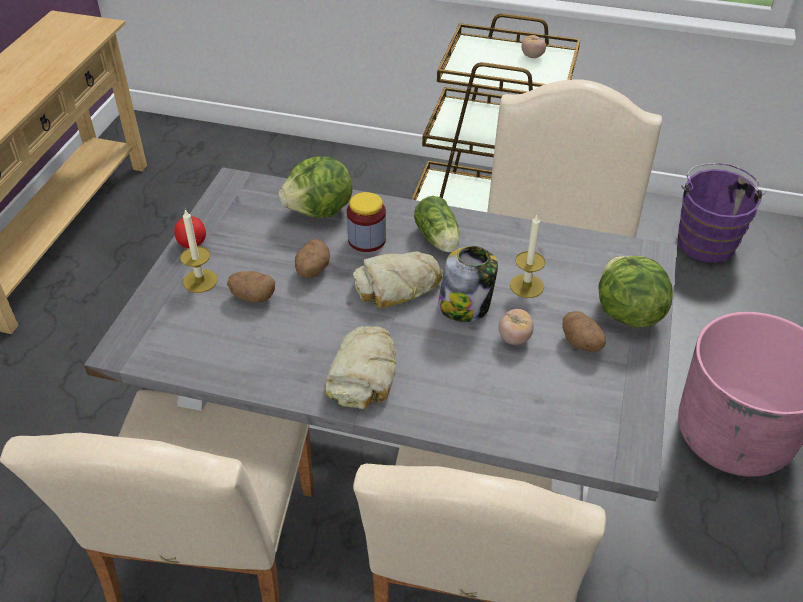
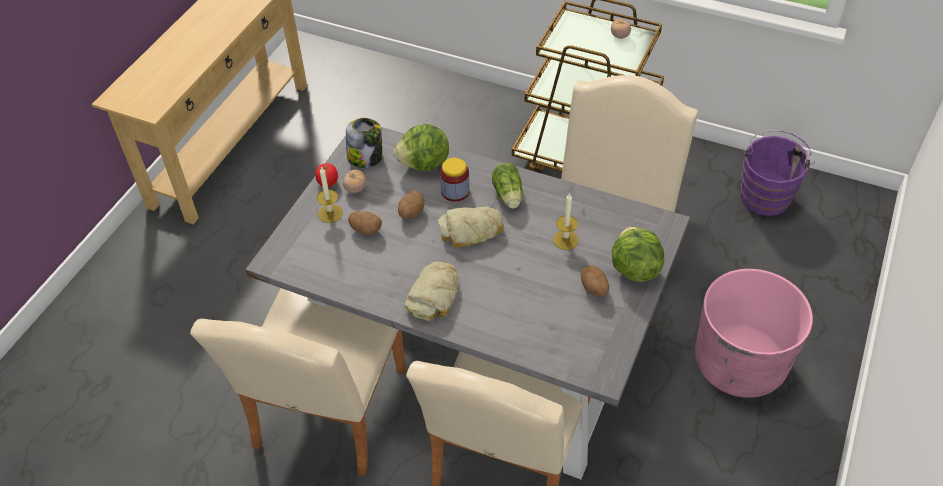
camera: 10 degrees right, 5 degrees up
jar [438,246,498,322] -> jar moved to [346,118,382,168]
tomato [499,309,534,345] -> tomato moved to [343,170,366,193]

